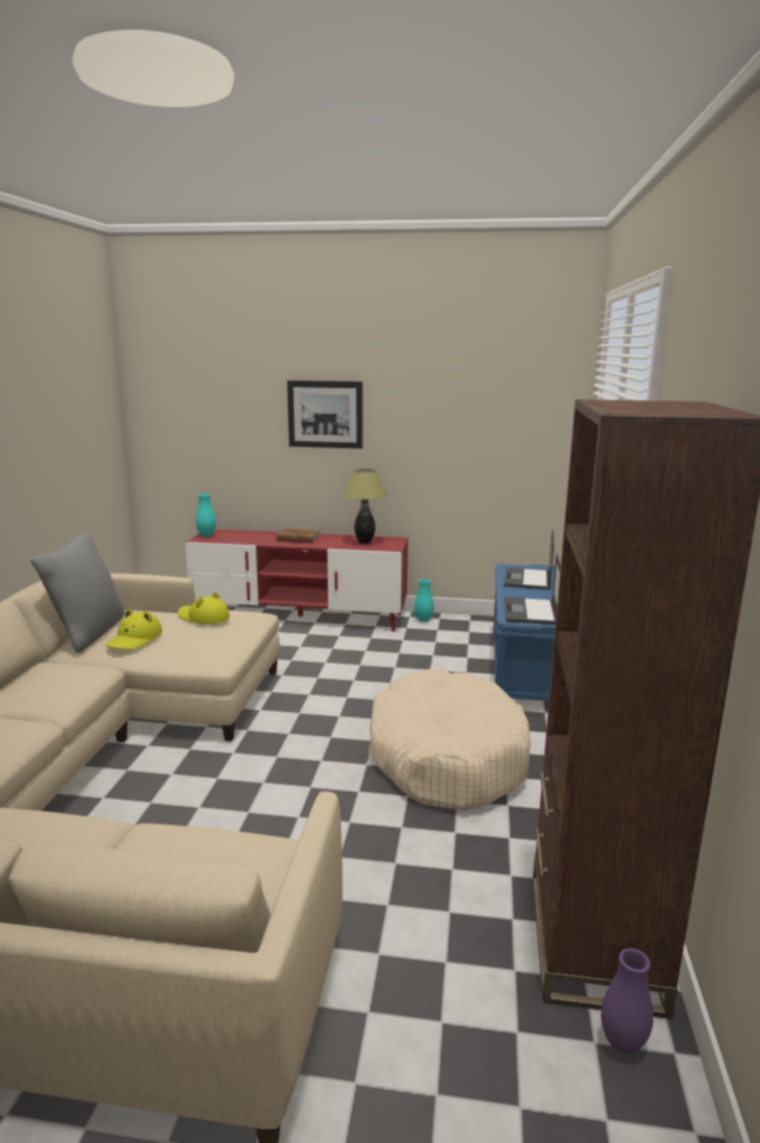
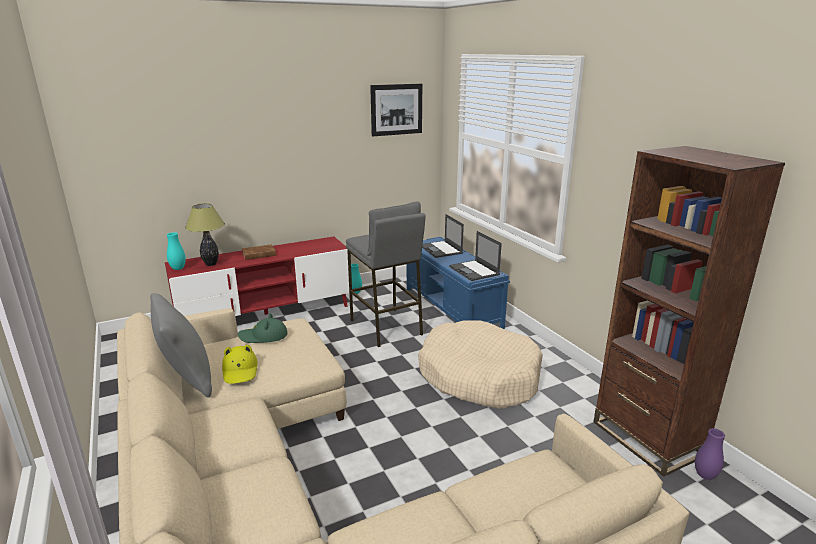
camera: 35 degrees left, 5 degrees up
yellow hat [178,592,230,624] -> green hat [238,313,288,343]
picture [287,380,363,449] -> picture moved to [370,84,422,137]
table lamp [343,469,387,544] -> table lamp moved to [185,203,225,266]
none -> grey stool [346,202,426,347]

